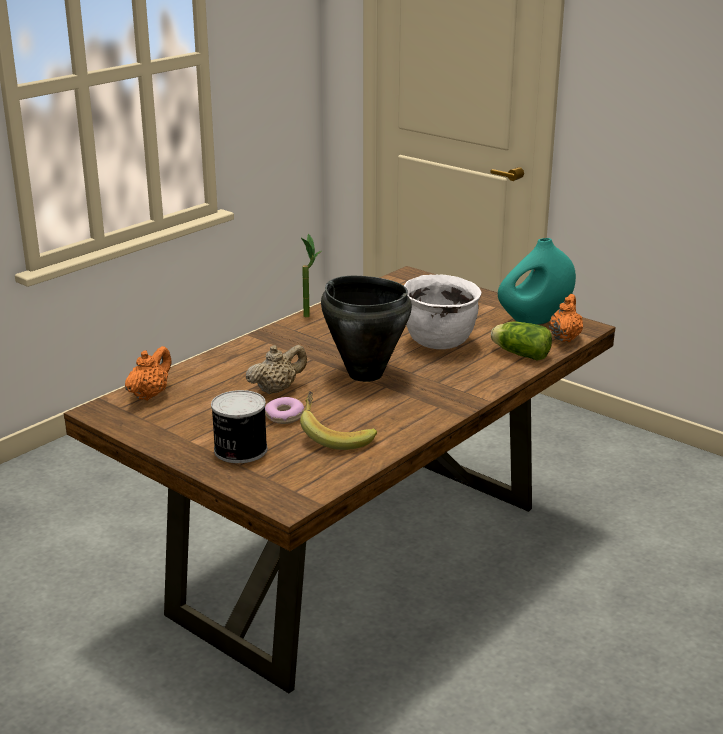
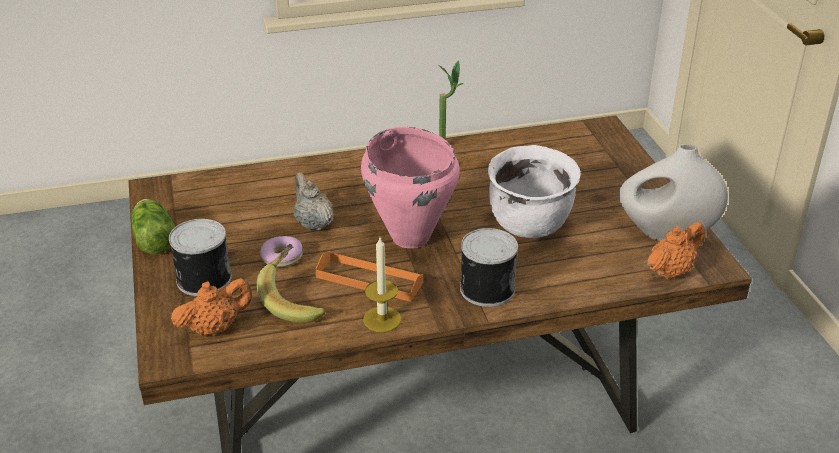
camera: 35 degrees right, 10 degrees up
orange teapot [125,346,171,401] -> orange teapot moved to [171,278,252,337]
beige teapot [246,345,307,394] -> beige teapot turned 120 degrees counterclockwise [294,172,334,230]
black cooking pot [321,276,412,382] -> pink cooking pot [361,127,460,248]
lettuce [491,322,552,360] -> lettuce moved to [132,199,175,254]
turquoise vase [498,238,576,325] -> white vase [619,144,728,241]
none -> orange tray [315,251,423,302]
none -> candle [363,237,402,332]
none -> can [460,228,518,307]

